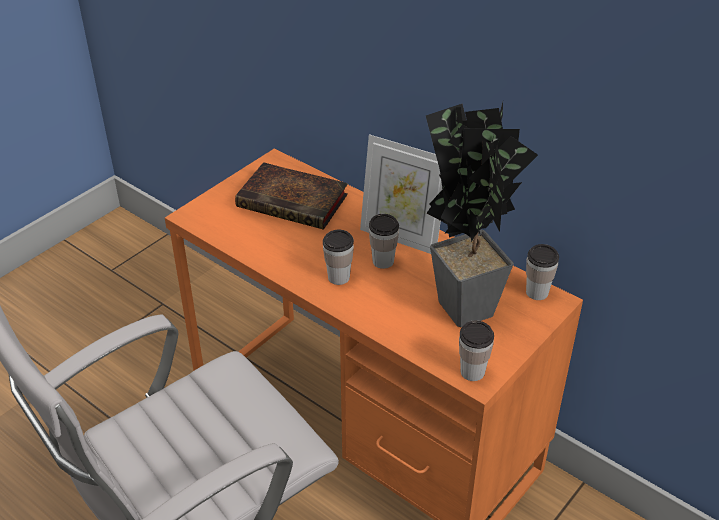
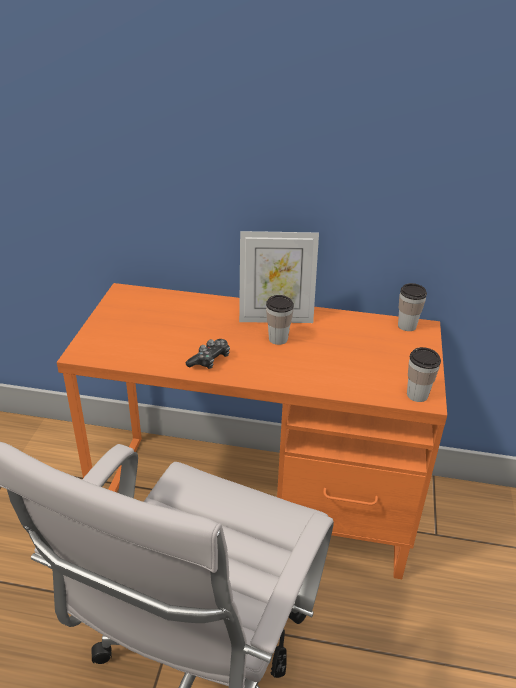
camera: 30 degrees left, 5 degrees down
book [235,162,348,230] -> none
cup [323,230,354,285] -> none
potted plant [426,102,538,327] -> none
none -> game controller [186,339,230,369]

